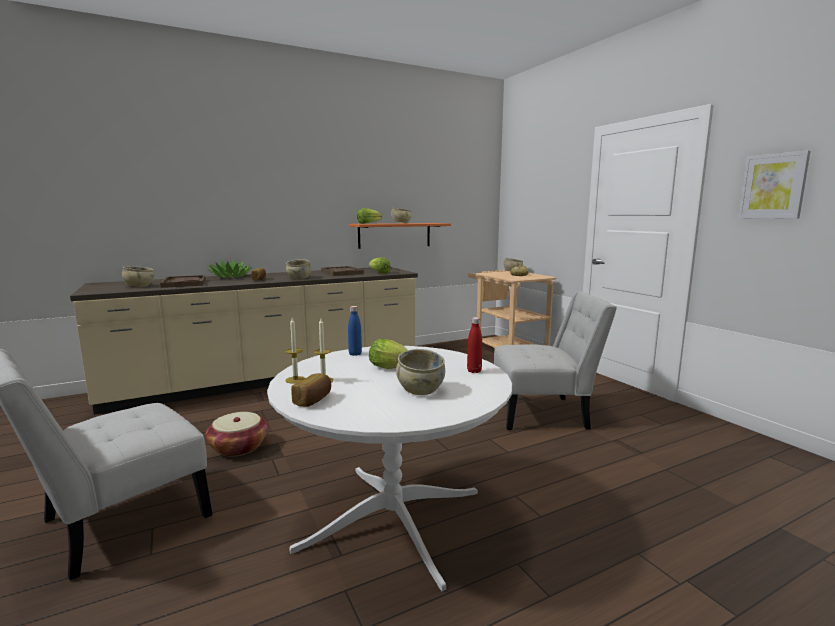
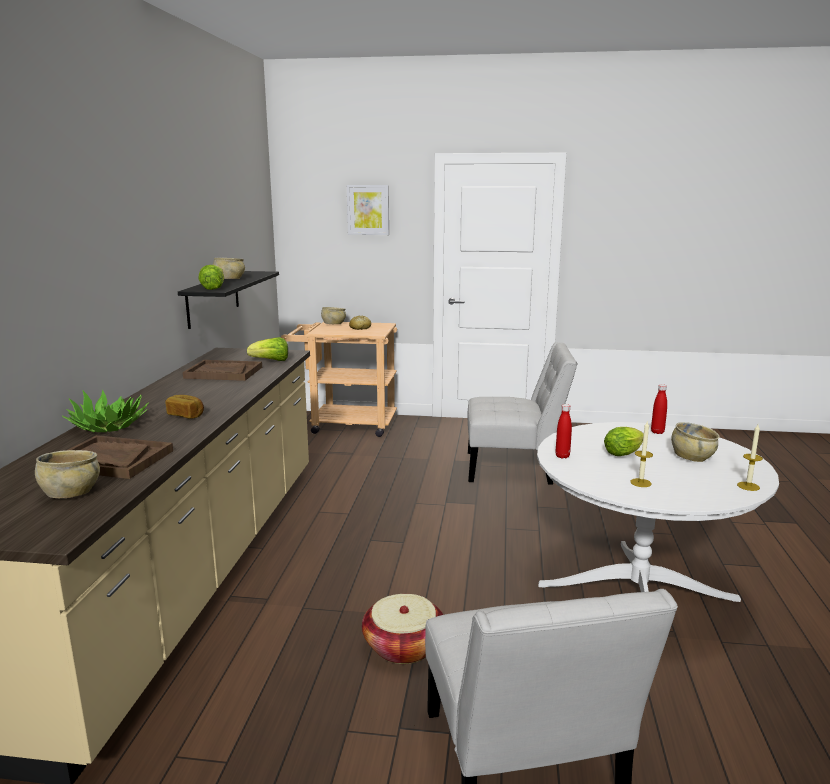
camera: 55 degrees left, 5 degrees up
candle [285,318,305,384] -> candle moved to [737,424,763,491]
beige bowl [286,259,311,279] -> none
bread [291,373,331,407] -> none
blue bottle [348,306,362,356] -> red bottle [555,404,572,459]
orange shelf [349,223,451,249] -> black shelf [178,271,279,329]
white chair [494,291,617,430] -> white chair turned 60 degrees clockwise [468,342,577,485]
picture [738,150,811,219] -> picture moved to [347,185,389,235]

